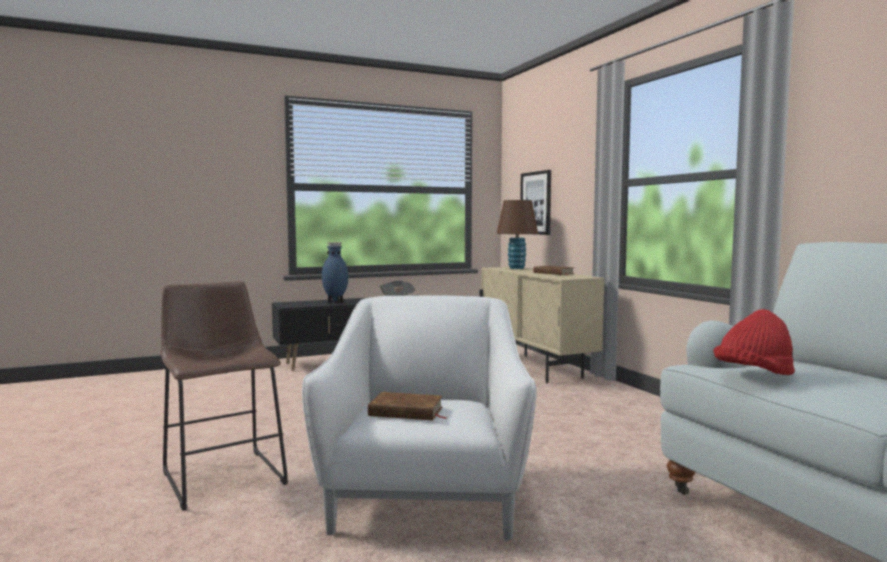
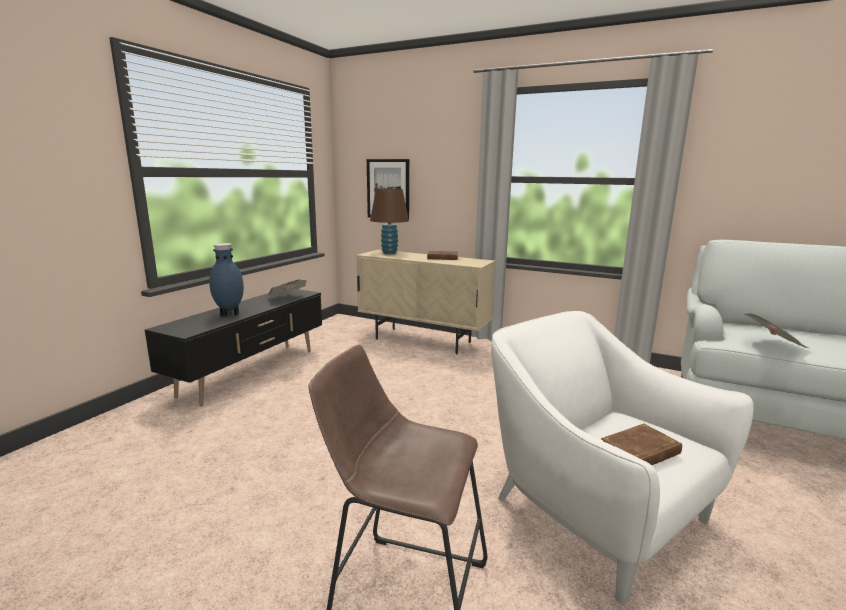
camera: 40 degrees left, 10 degrees up
red hat [713,309,795,375] -> newspaper [745,313,808,348]

